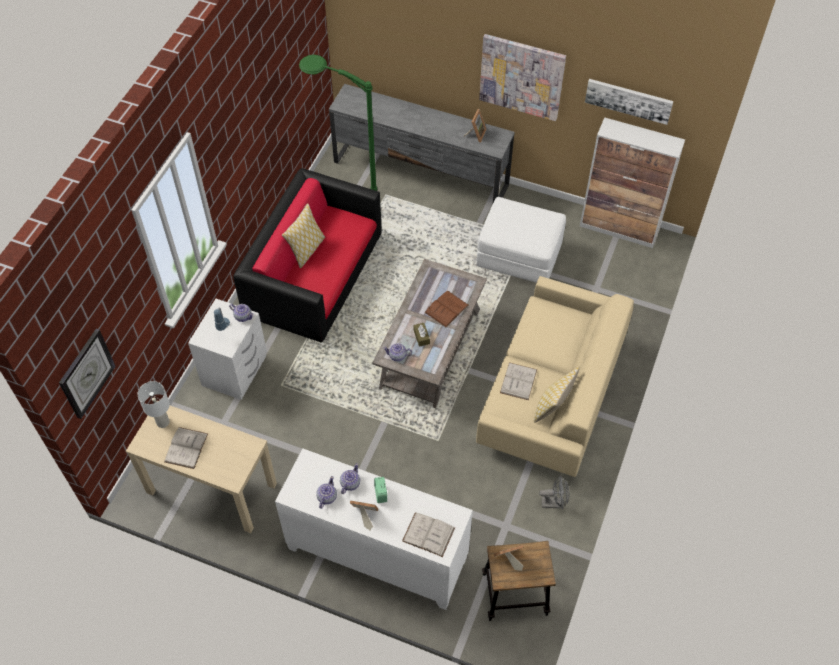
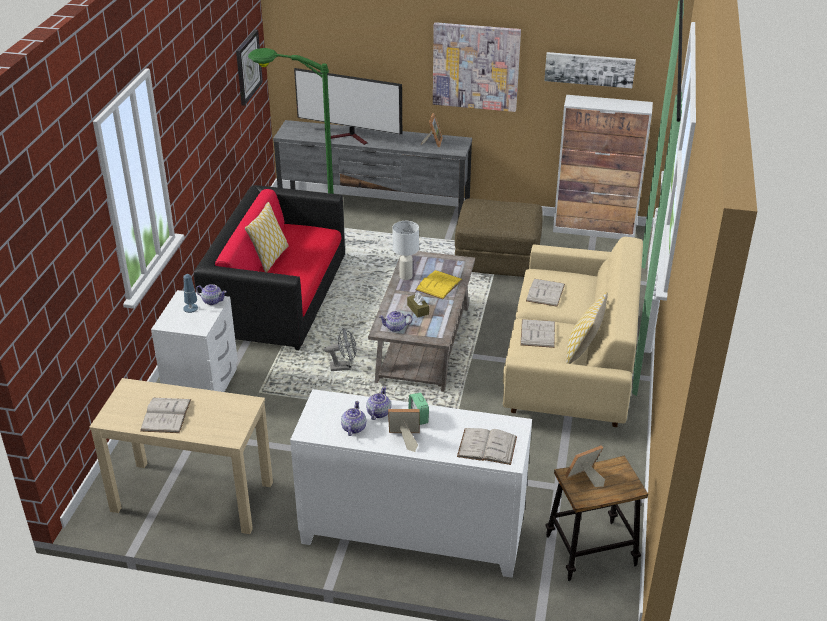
camera: 10 degrees left, 20 degrees down
wall clock [59,329,116,419] -> wall clock moved to [236,29,263,106]
white table lamp [138,381,170,428] -> white table lamp moved to [392,221,419,280]
brown book [425,291,469,327] -> yellow book [416,270,463,299]
white ottoman [476,197,566,283] -> brown ottoman [455,199,543,277]
grey fan [539,476,570,509] -> grey fan moved to [324,328,356,371]
none -> television [294,68,402,145]
none -> white book [526,279,565,307]

